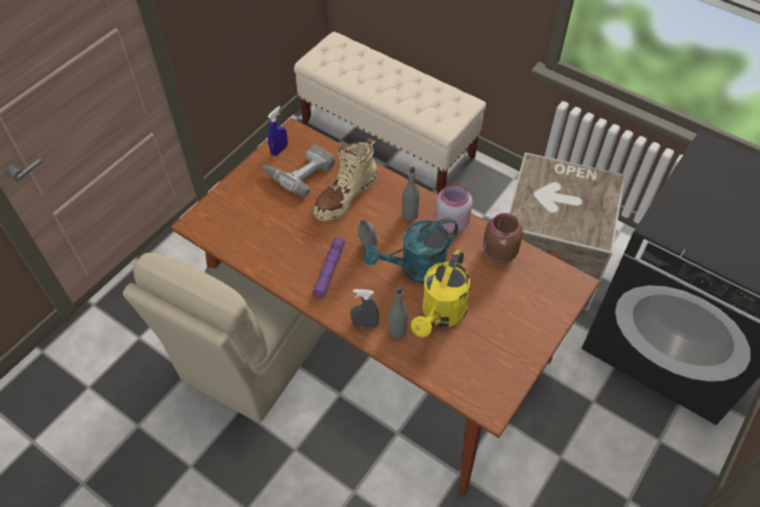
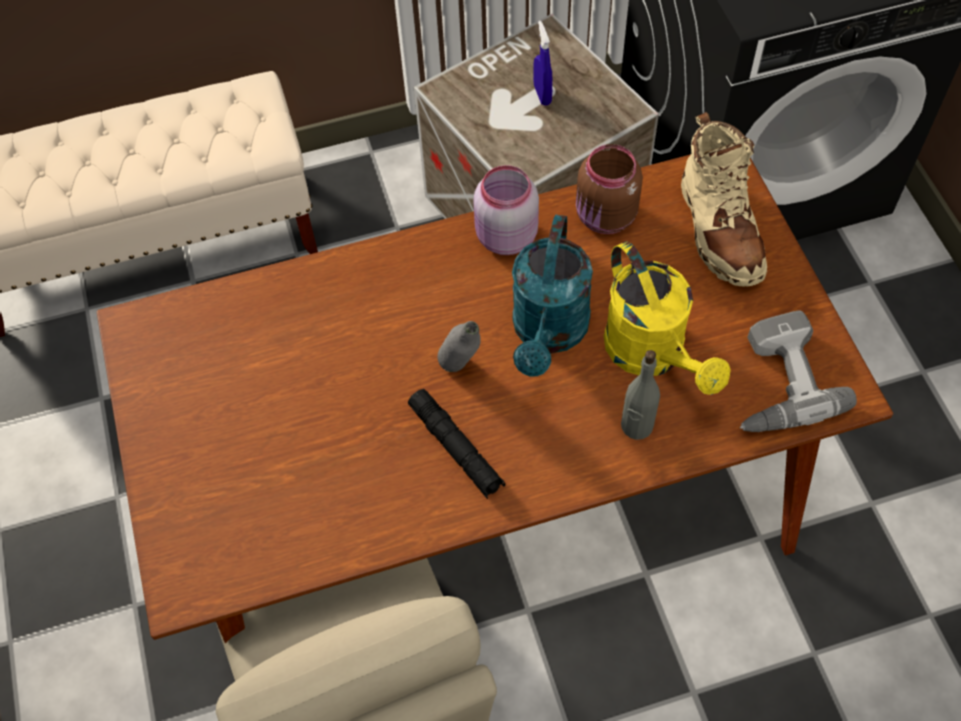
camera: 50 degrees left, 5 degrees up
power drill [263,145,335,197] -> power drill moved to [740,310,857,432]
blue spray bottle [268,106,288,156] -> blue spray bottle moved to [533,21,553,106]
purple flashlight [312,237,345,297] -> black flashlight [408,389,506,499]
beige boot [313,138,377,221] -> beige boot moved to [681,112,767,286]
grey spray bottle [350,289,379,328] -> none
grey bottle [402,166,419,221] -> none

